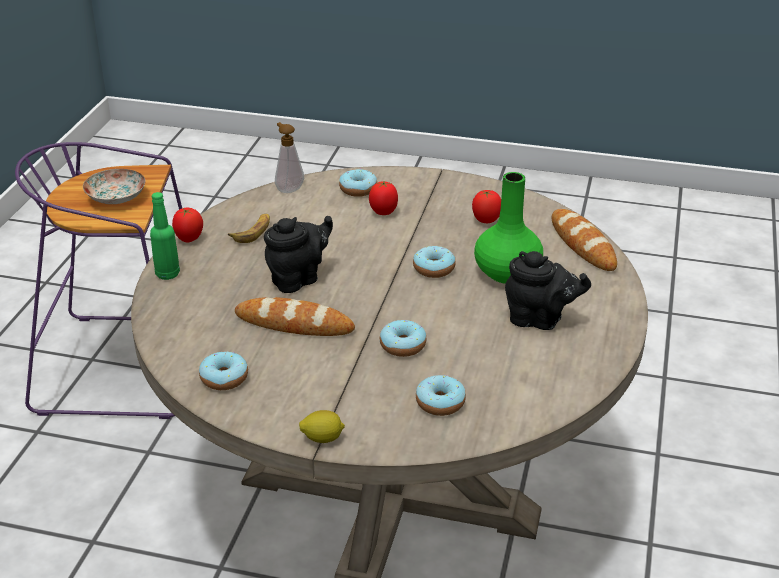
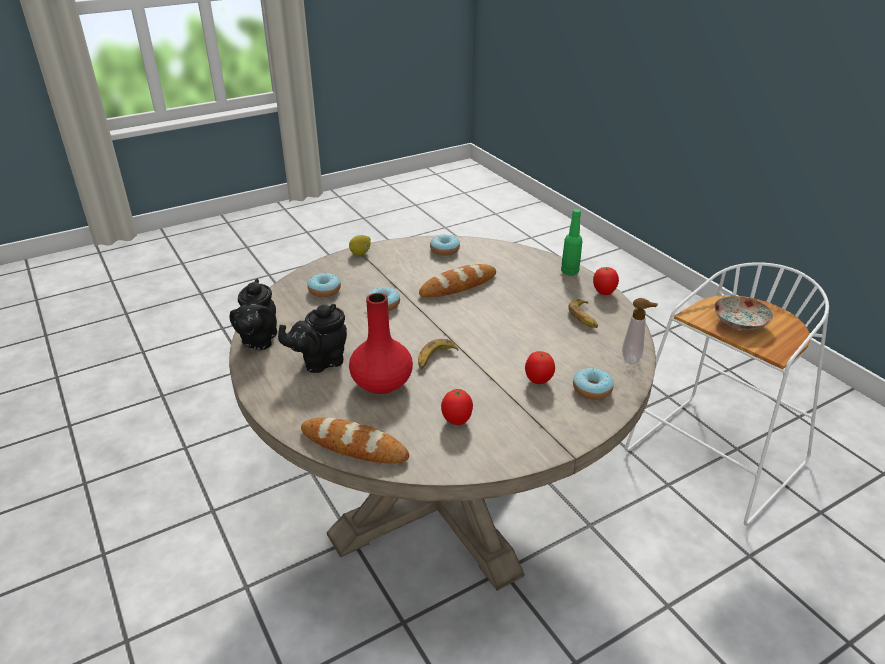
camera: 135 degrees right, 0 degrees up
purple stool [15,142,182,419] -> white stool [625,262,829,526]
black teapot [264,216,333,293] -> black teapot moved to [229,279,277,350]
donut [413,246,456,278] -> banana [418,339,459,369]
green vase [474,172,543,284] -> red vase [349,293,413,394]

